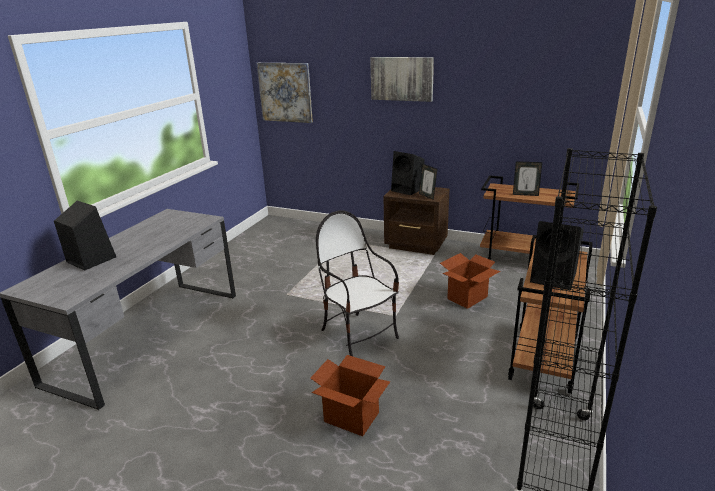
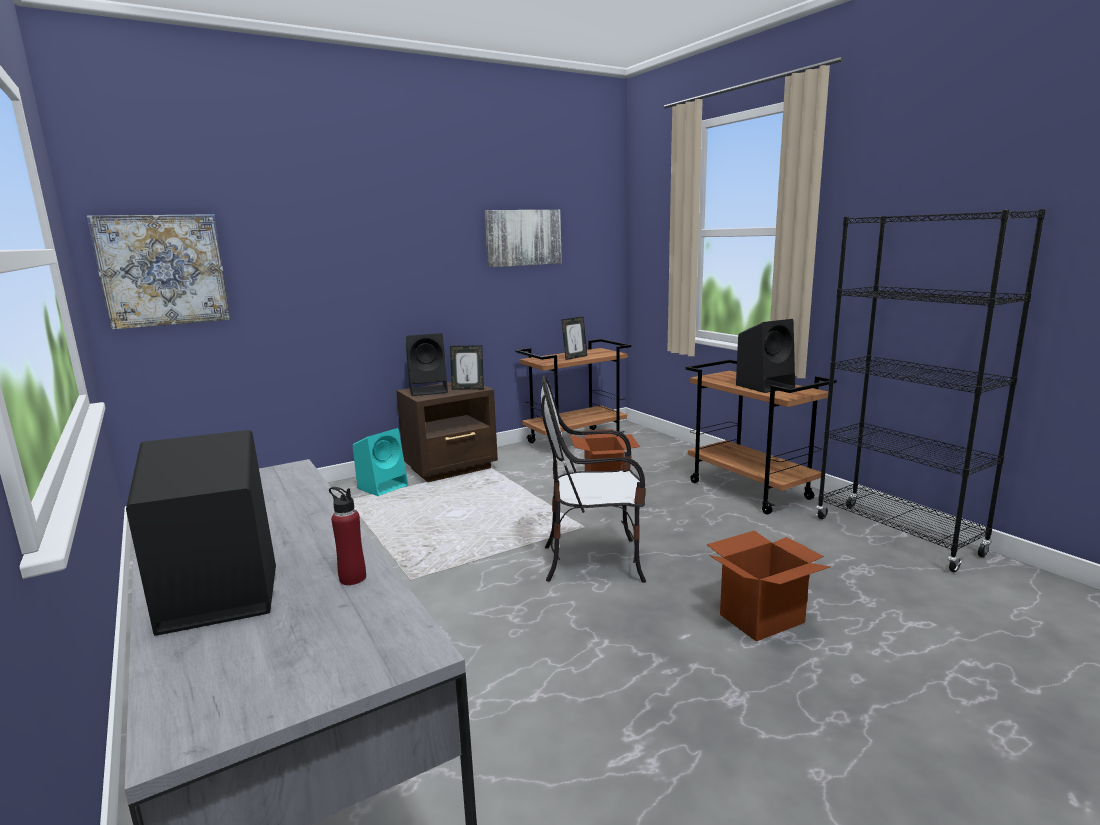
camera: 55 degrees left, 10 degrees down
picture [370,57,434,102] -> picture moved to [485,210,562,268]
none -> red bottle [329,487,366,585]
none -> turquoise speaker [352,428,408,496]

